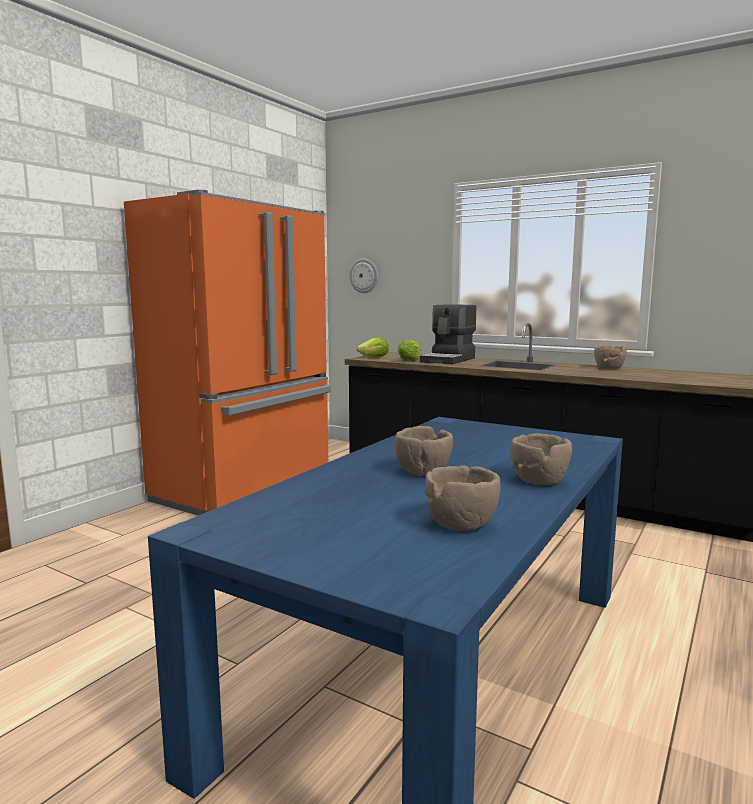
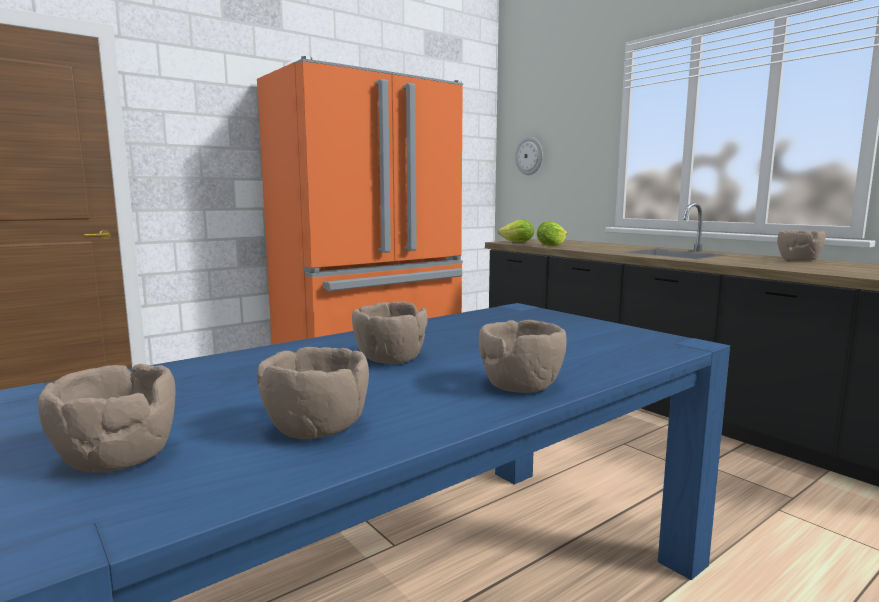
camera: 20 degrees right, 0 degrees up
coffee machine [420,304,476,364] -> none
none -> brown bowl [38,364,175,473]

